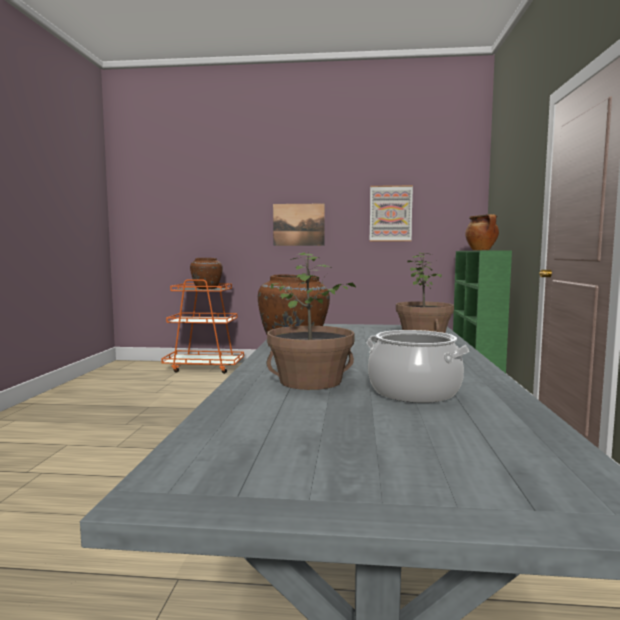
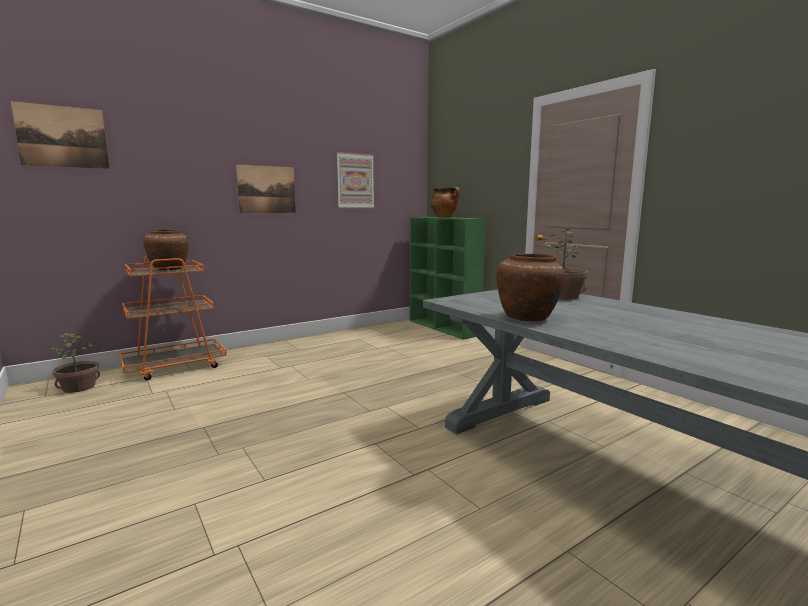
camera: 40 degrees left, 5 degrees up
potted plant [266,251,356,390] -> potted plant moved to [50,333,100,393]
cooking pot [366,330,469,403] -> none
none -> picture [11,101,109,169]

